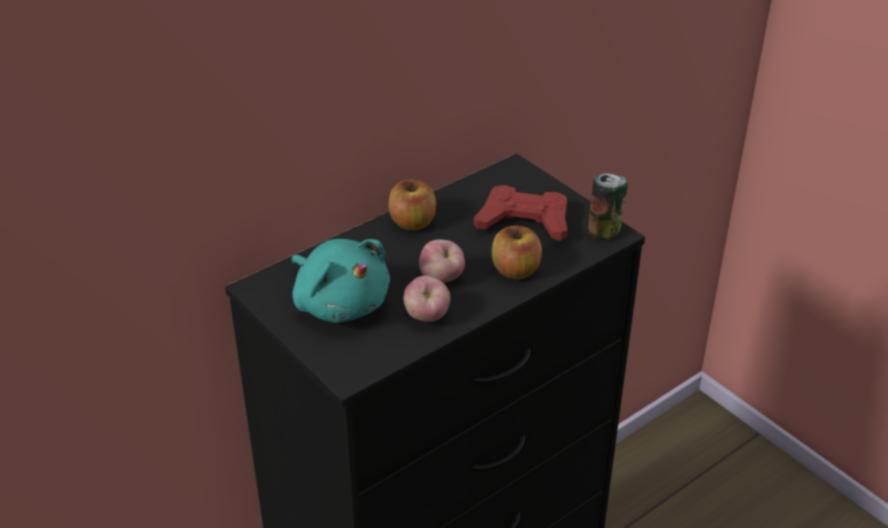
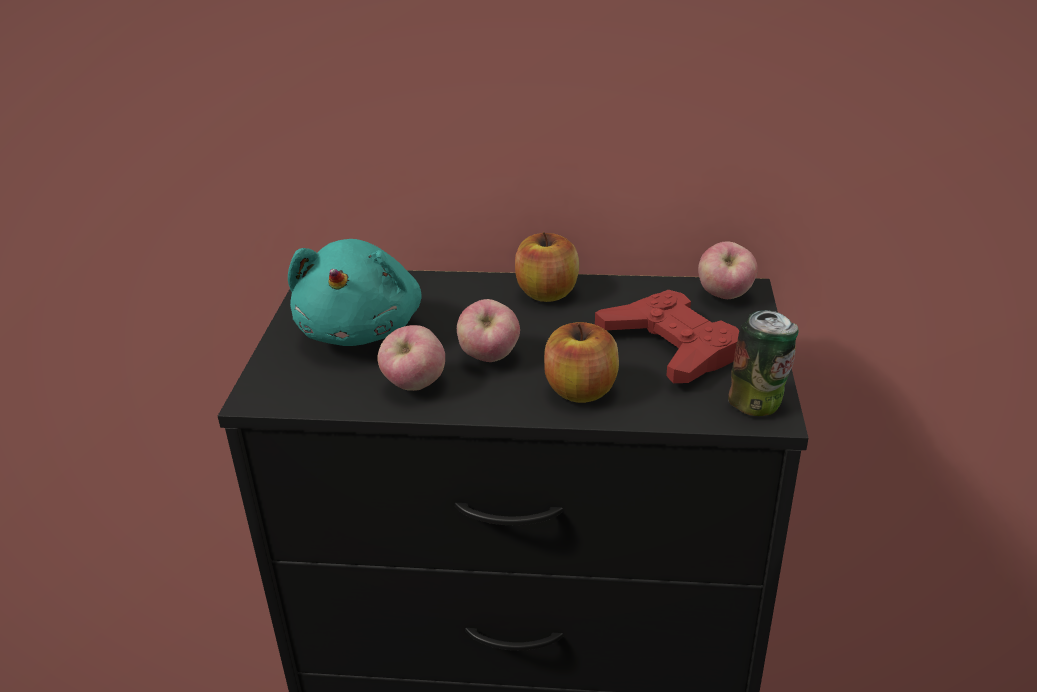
camera: 45 degrees right, 5 degrees down
none -> apple [698,241,758,299]

